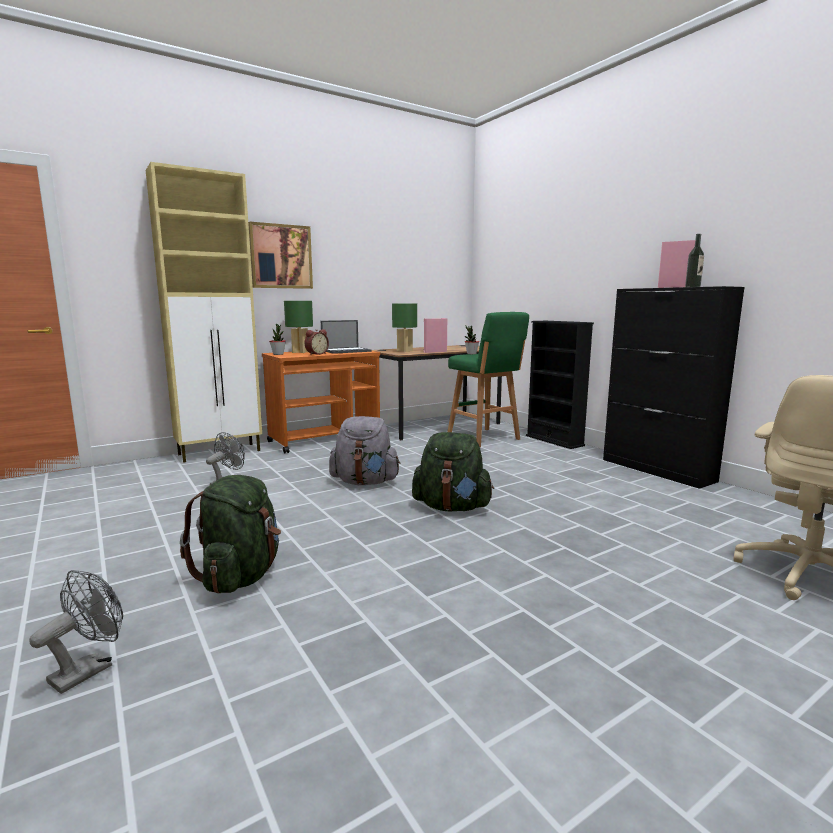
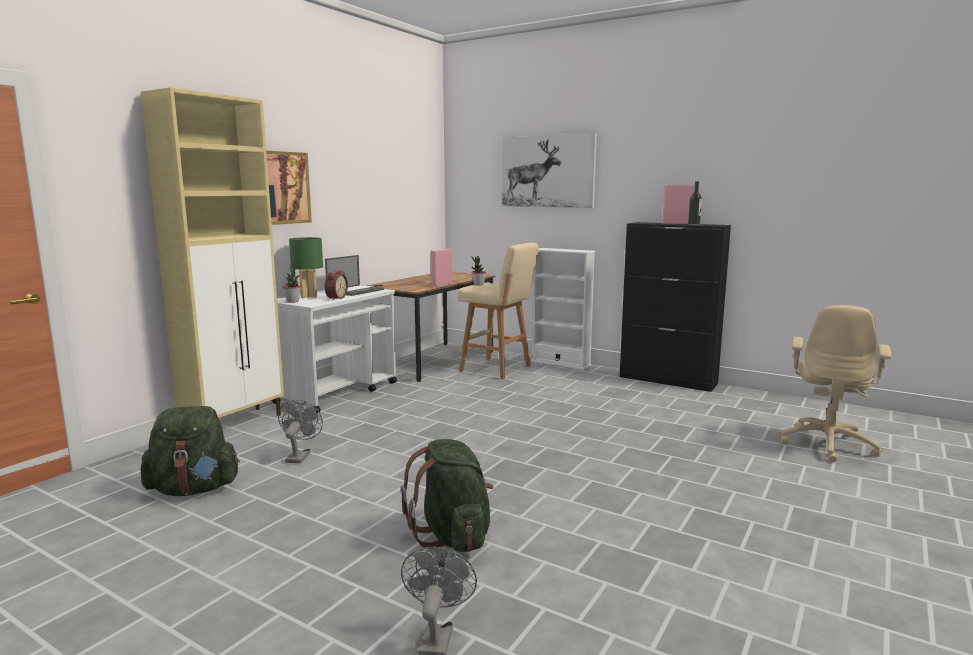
camera: 25 degrees left, 0 degrees up
orange cart [262,351,380,454] -> white cart [272,289,397,413]
grey backpack [329,416,401,485] -> none
green table lamp [392,303,417,352] -> none
green backpack [412,432,494,511] -> green backpack moved to [141,406,240,496]
green stool [447,312,529,447] -> beige stool [457,243,538,379]
black bookcase [526,321,594,449] -> white bookcase [531,248,596,370]
none -> picture [502,133,597,208]

